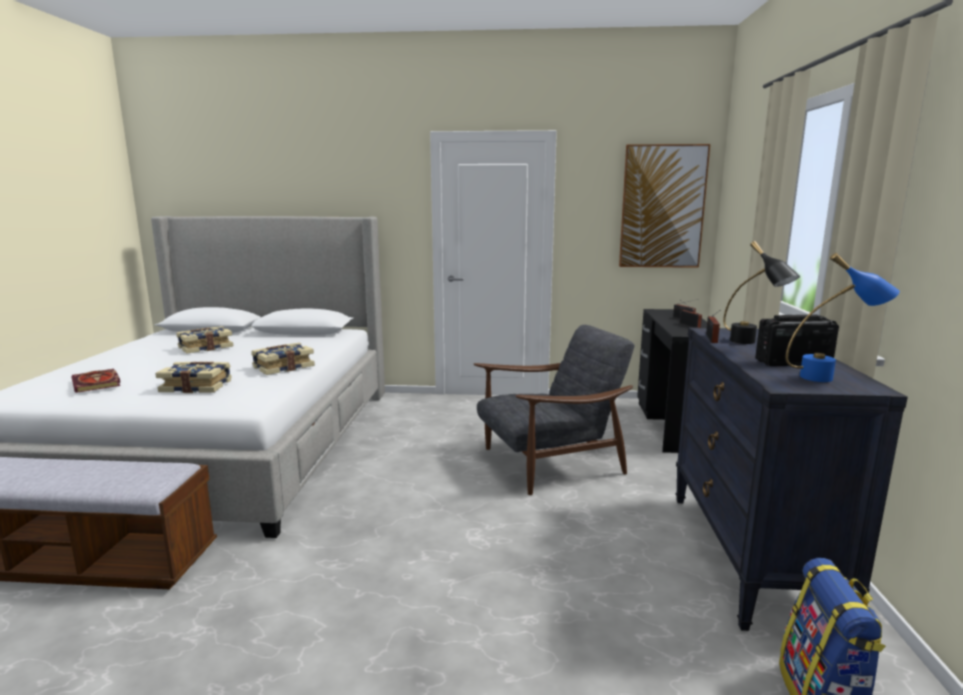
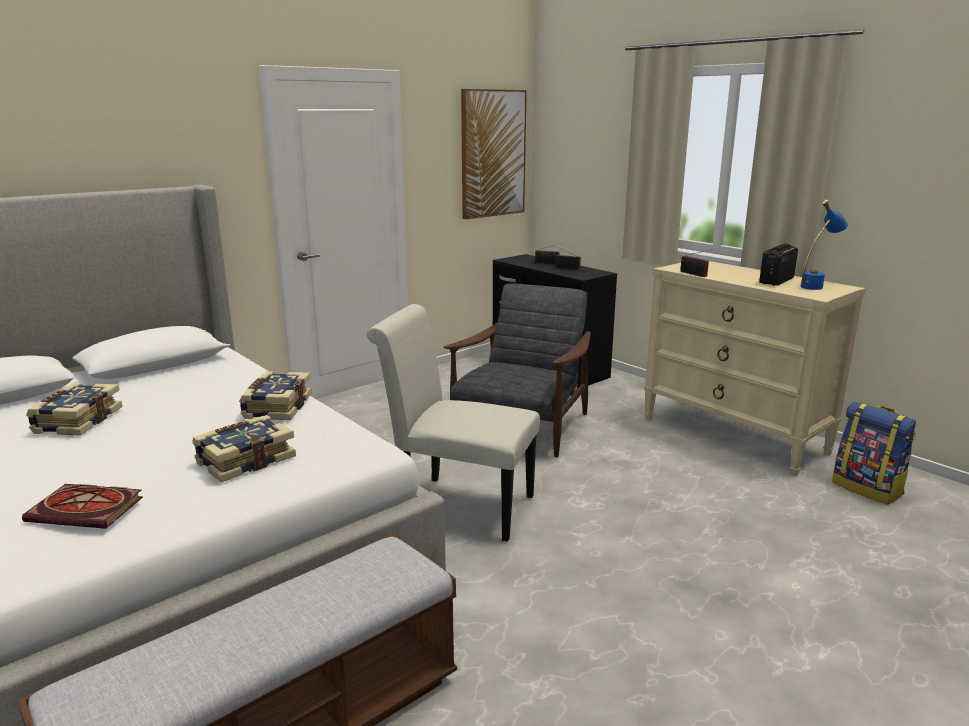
camera: 45 degrees left, 5 degrees up
black dresser [675,327,908,631] -> beige dresser [644,261,866,476]
black table lamp [723,241,800,344] -> none
none -> white chair [367,304,540,542]

